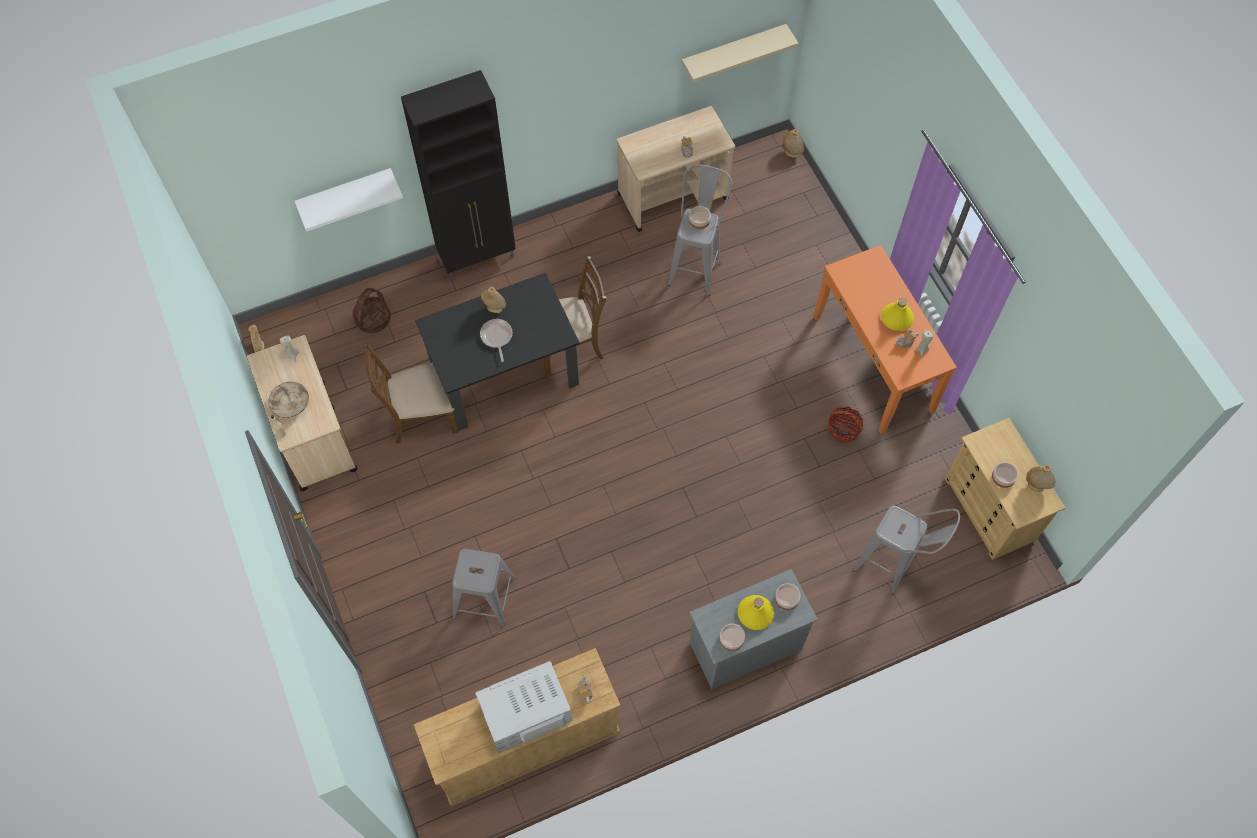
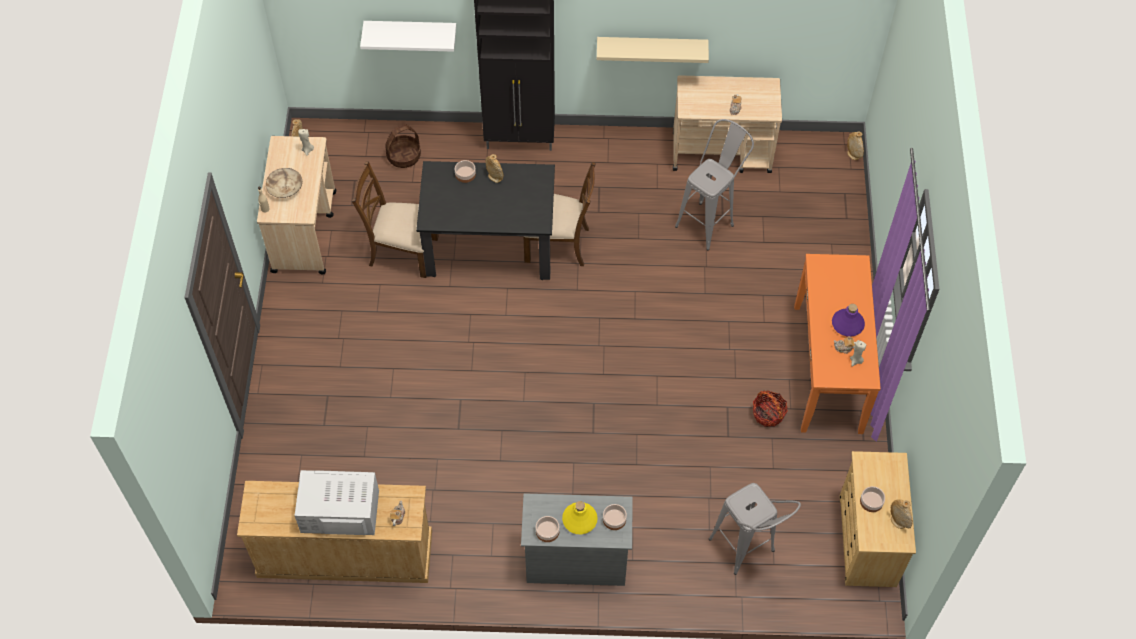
camera: 25 degrees right, 5 degrees down
grey stool [452,549,516,627] -> none
frying pan [480,319,513,362] -> none
beige shelf [682,24,799,83] -> beige shelf moved to [597,37,709,63]
bowl [689,206,711,229] -> bowl moved to [455,160,476,183]
yellow bottle [881,298,914,331] -> purple bottle [832,304,865,337]

